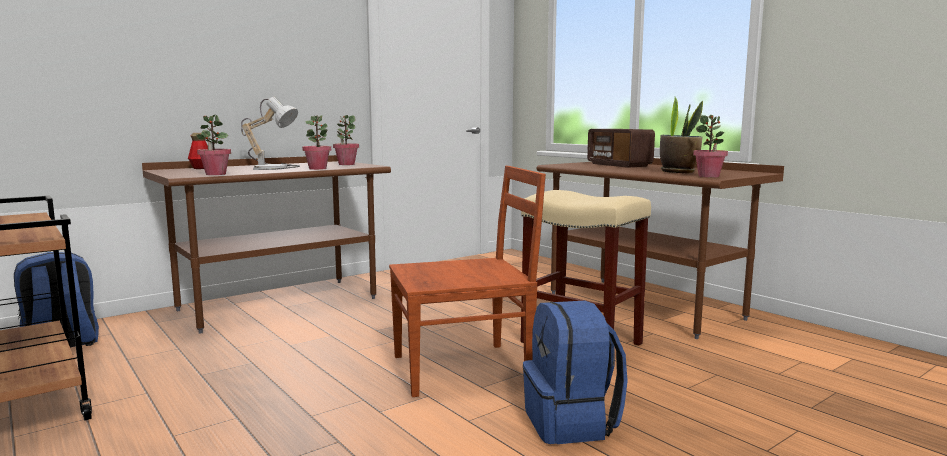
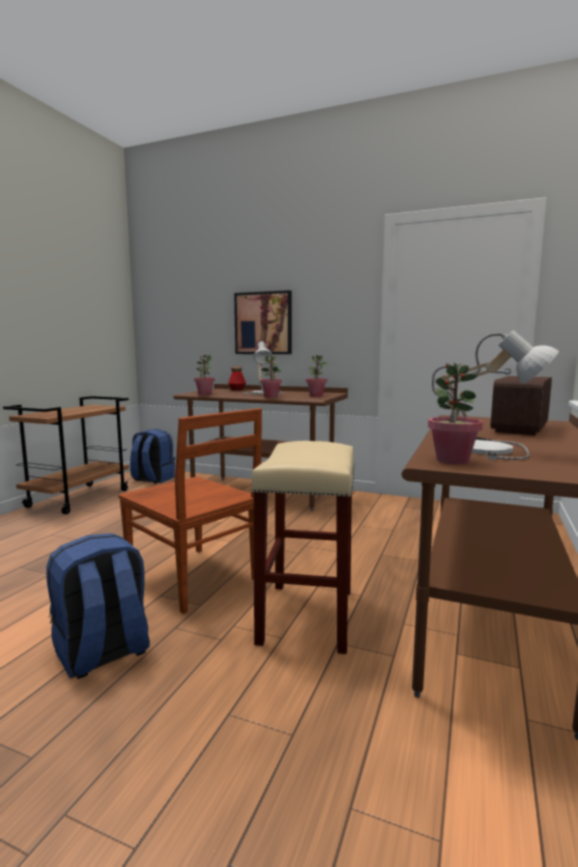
camera: 60 degrees right, 0 degrees up
potted plant [660,97,703,173] -> table lamp [432,330,559,460]
none -> picture [234,290,292,354]

